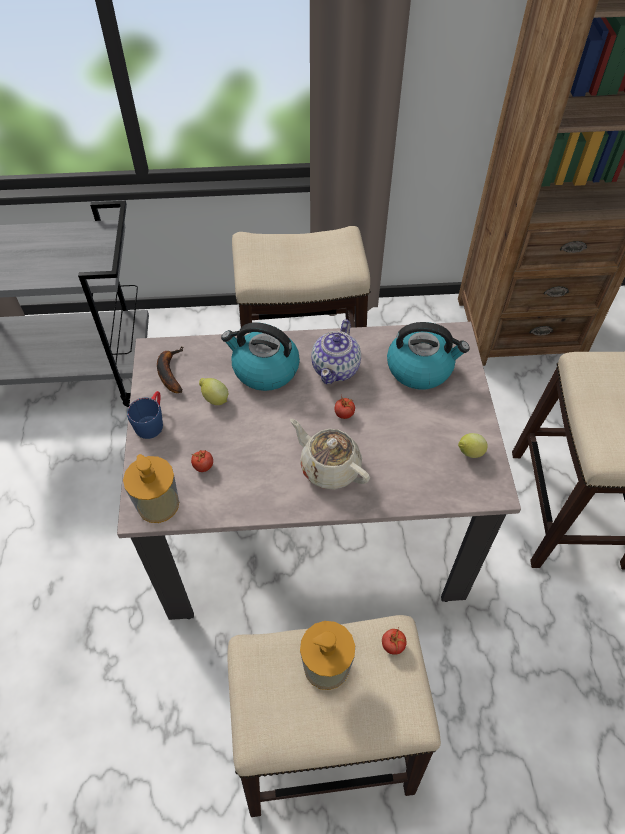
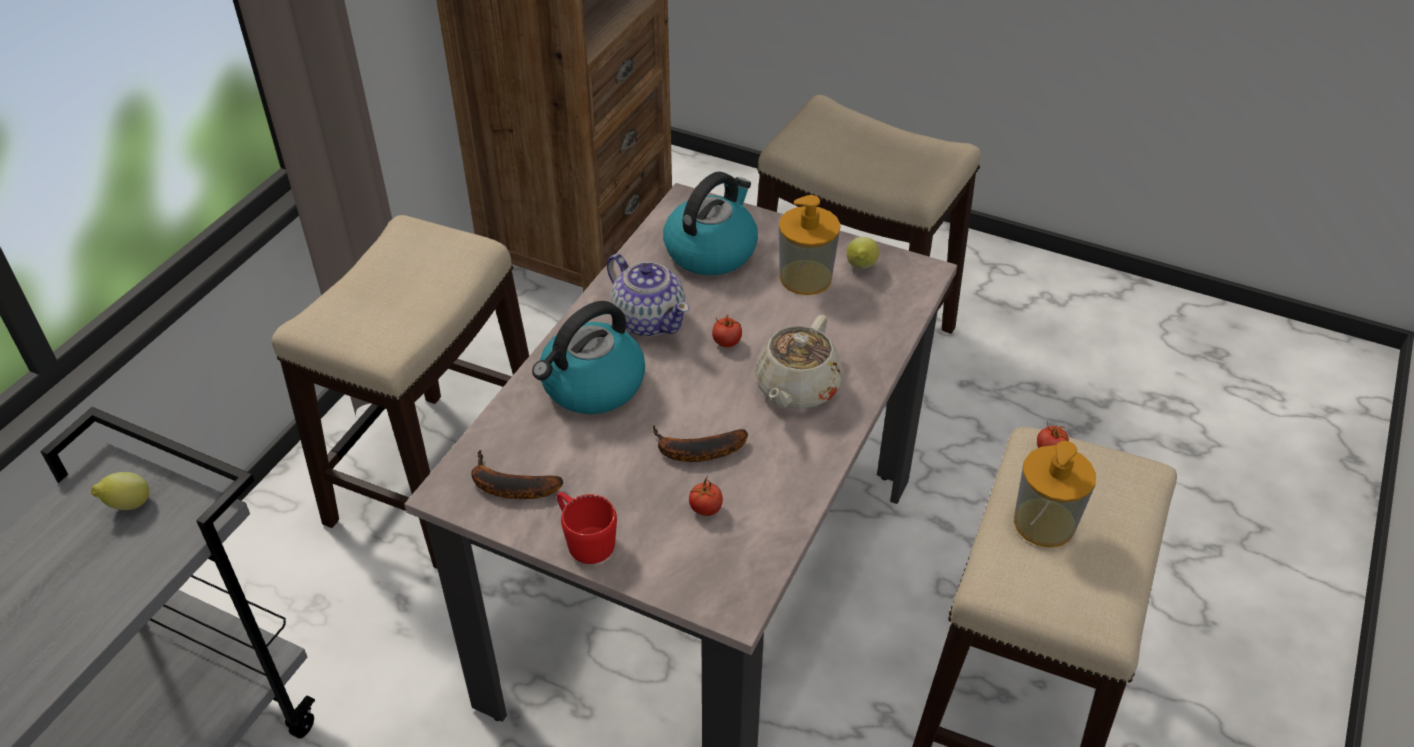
camera: 60 degrees left, 10 degrees down
soap dispenser [123,454,179,523] -> soap dispenser moved to [779,195,841,295]
blue mug [127,391,163,439] -> red mug [557,492,617,564]
lemon [199,378,228,405] -> lemon moved to [91,472,149,510]
beige teapot [290,419,370,490] -> beige teapot turned 45 degrees counterclockwise [755,315,843,409]
none -> banana [653,425,748,462]

